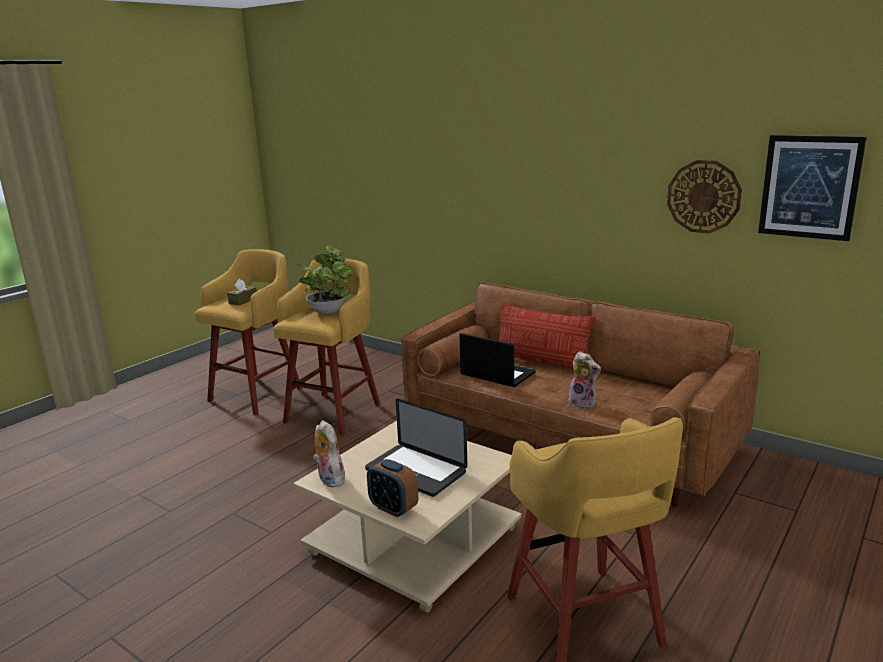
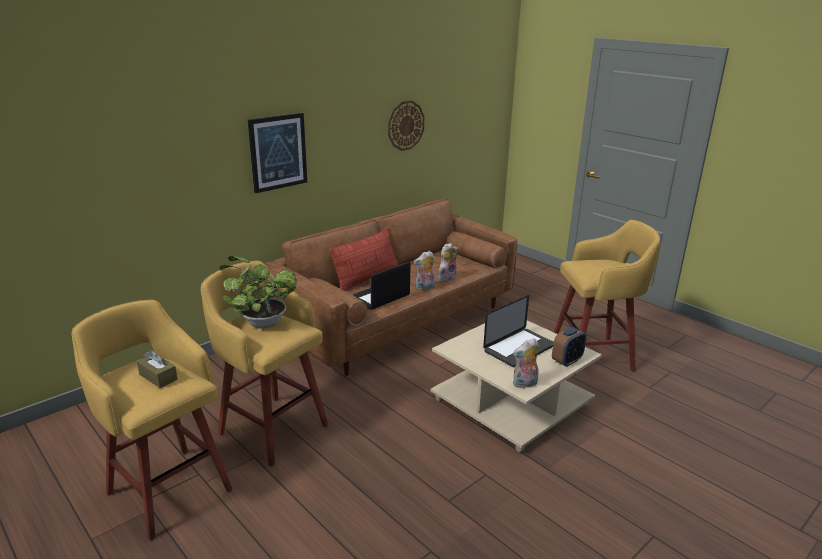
camera: 80 degrees left, 5 degrees up
picture [758,135,867,241] -> picture moved to [248,113,307,193]
none -> plush toy [413,251,435,291]

